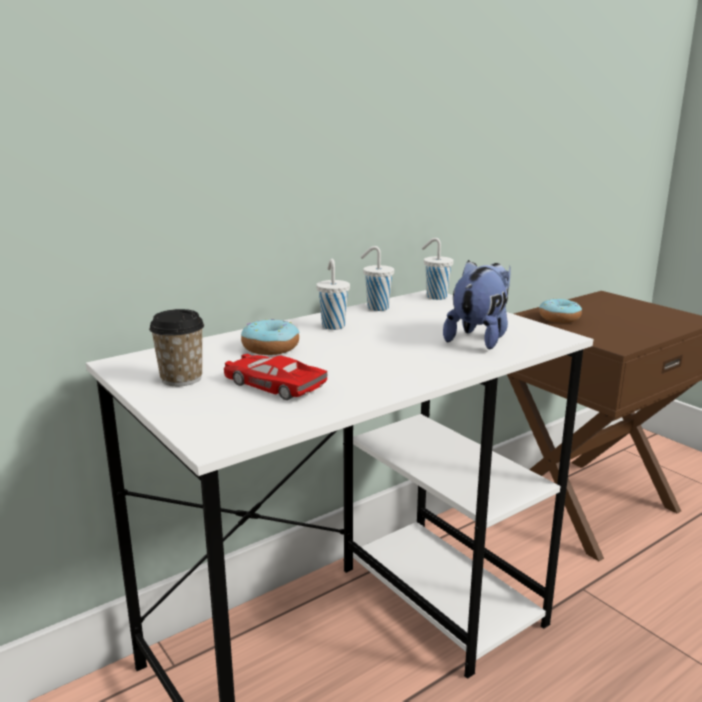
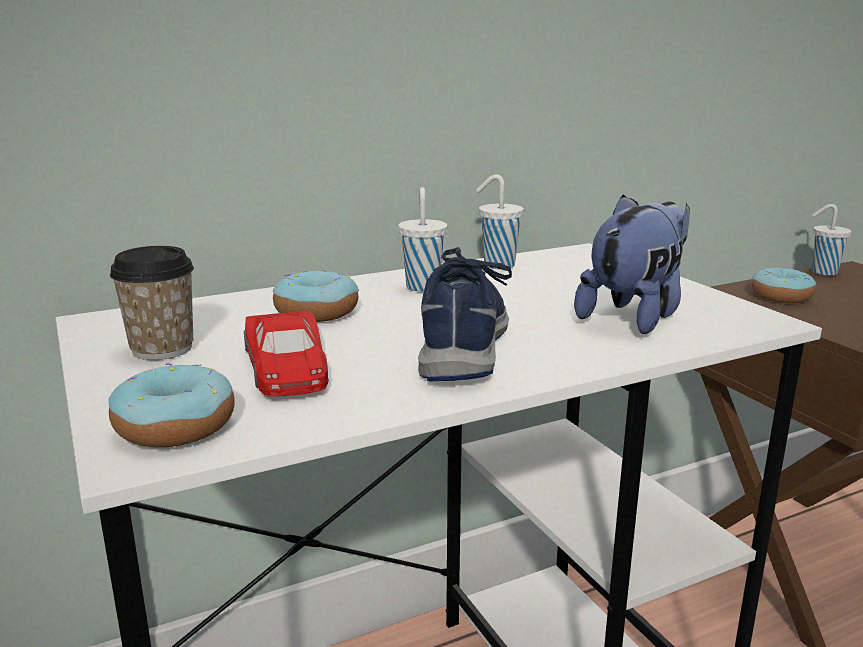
camera: 10 degrees right, 0 degrees up
red toy car [224,354,327,400] -> red toy car turned 150 degrees counterclockwise [244,311,329,397]
white cup [422,238,453,300] -> white cup moved to [812,204,851,276]
none -> donut [108,363,235,447]
none -> blue shoe [418,247,512,382]

